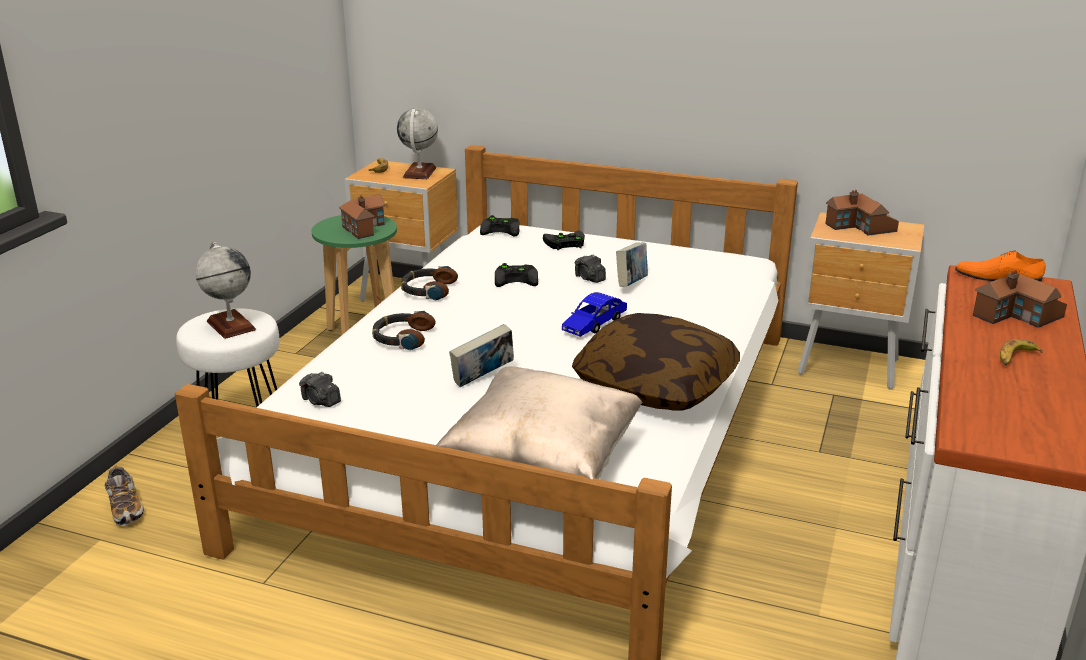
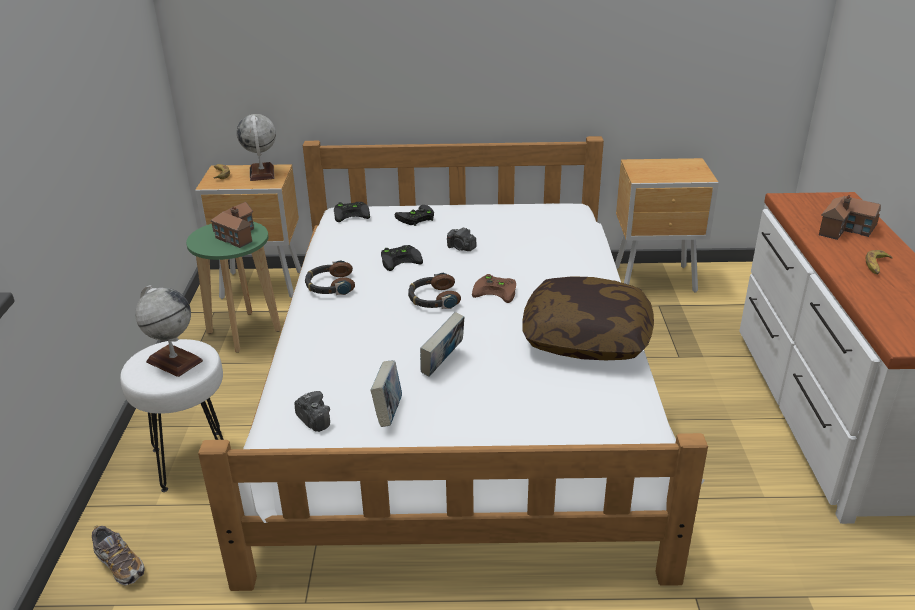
camera: 20 degrees left, 5 degrees up
camera [299,372,341,407] -> camera turned 150 degrees counterclockwise [295,391,330,432]
headphones [372,311,435,350] -> headphones moved to [408,272,461,309]
beige pillow [436,366,643,479] -> none
blue toy car [562,292,627,337] -> brown game controller [472,274,516,303]
book [616,243,648,287] -> book moved to [370,360,402,427]
toy house [825,190,899,236] -> none
orange shoe [955,251,1046,282] -> none

